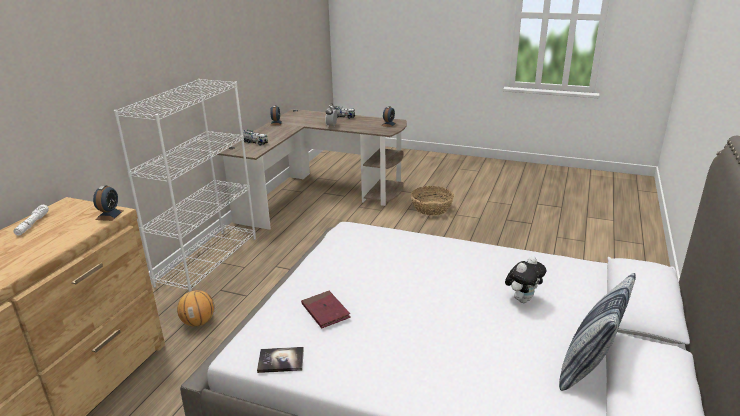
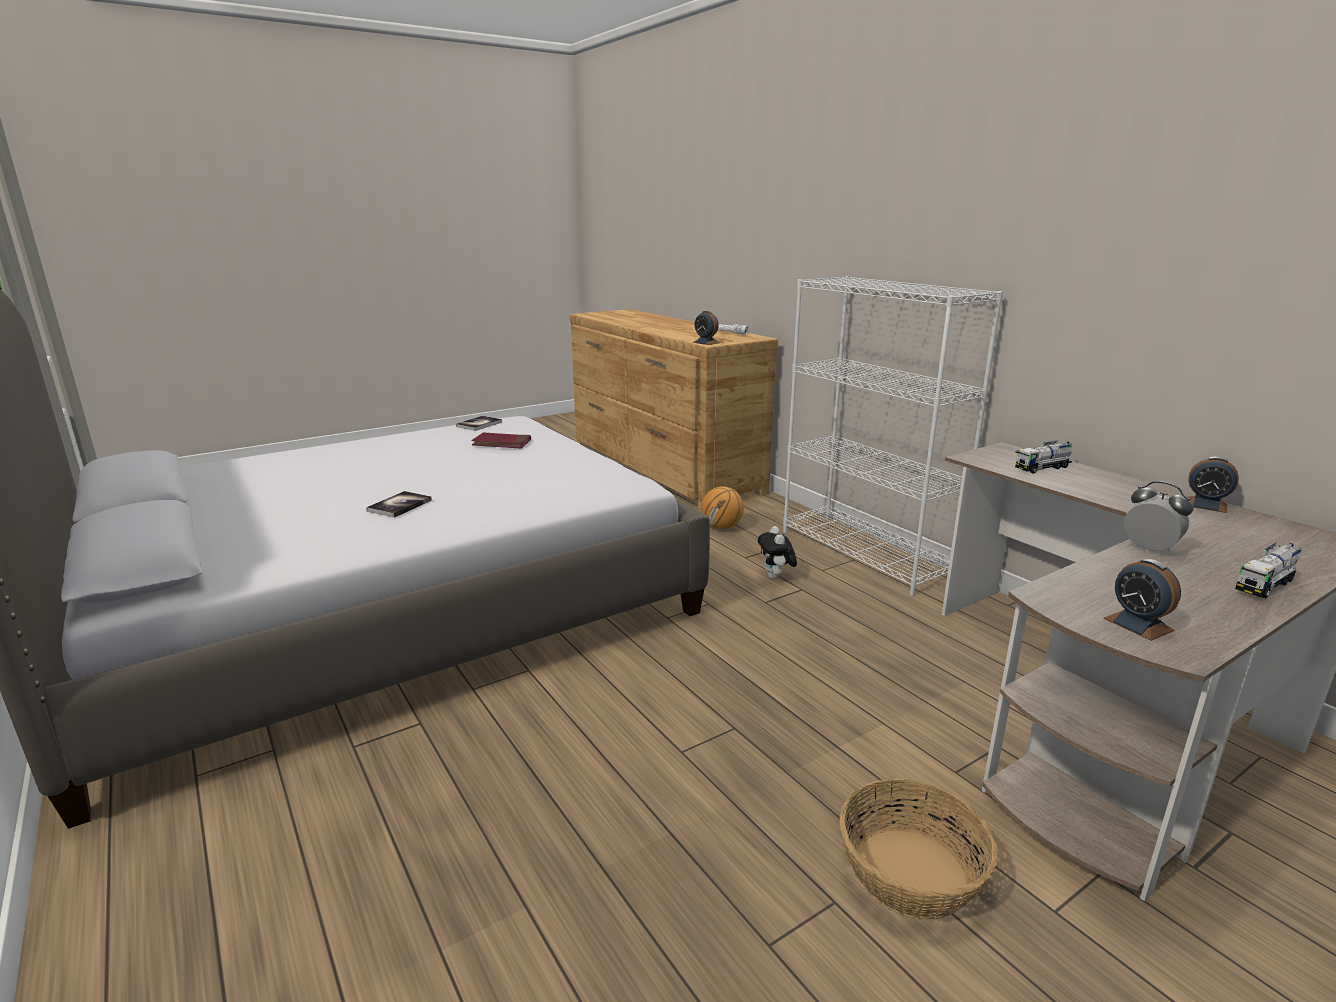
camera: 125 degrees right, 5 degrees down
plush toy [505,256,546,303] -> plush toy moved to [758,526,797,579]
pillow [559,273,636,391] -> none
none -> book [366,491,432,518]

